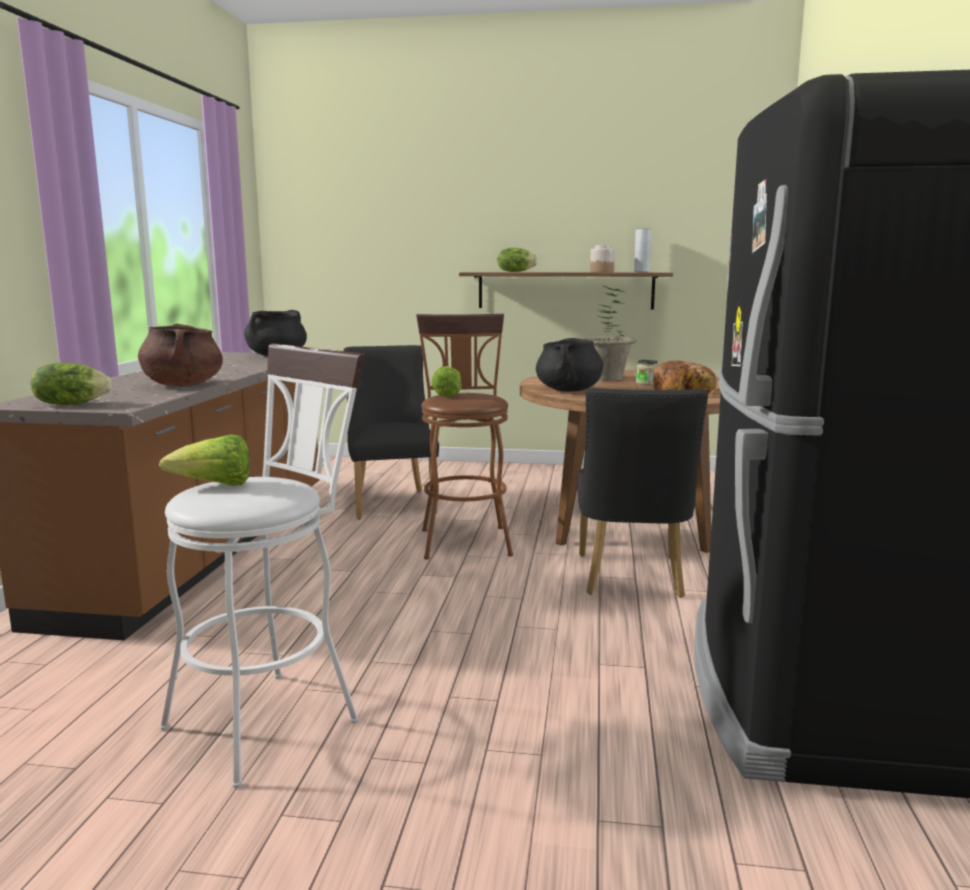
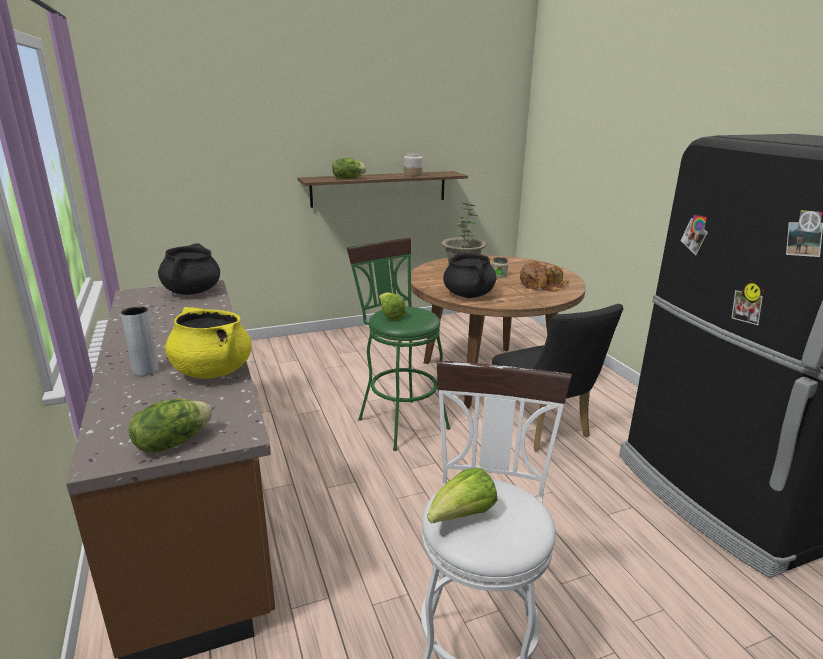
camera: 30 degrees left, 10 degrees up
brown cooking pot [138,324,223,386] -> yellow cooking pot [165,307,252,379]
black chair [343,345,439,520] -> none
brown stool [416,314,513,559] -> green stool [347,238,450,451]
grey vase [634,229,652,272] -> grey vase moved to [121,307,159,376]

